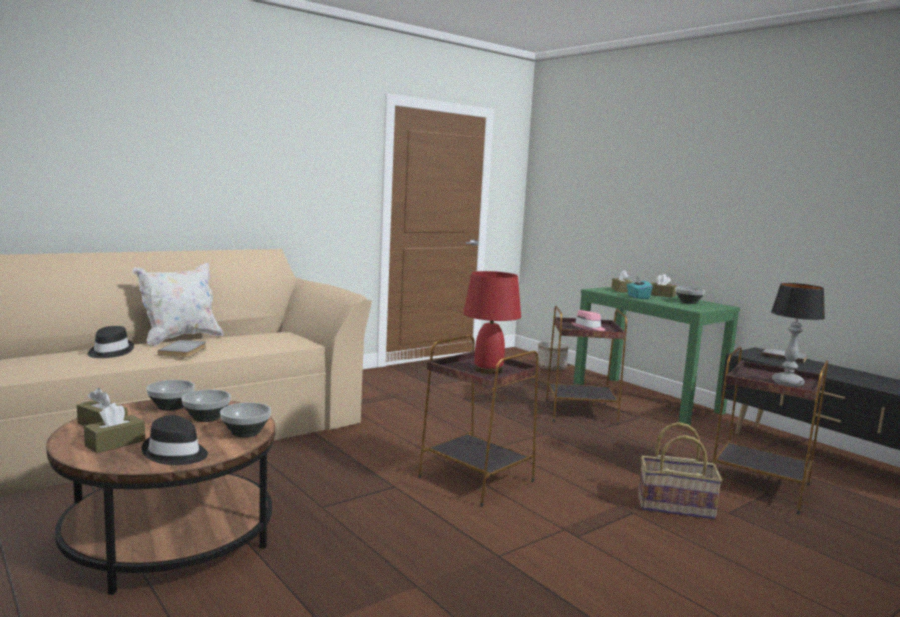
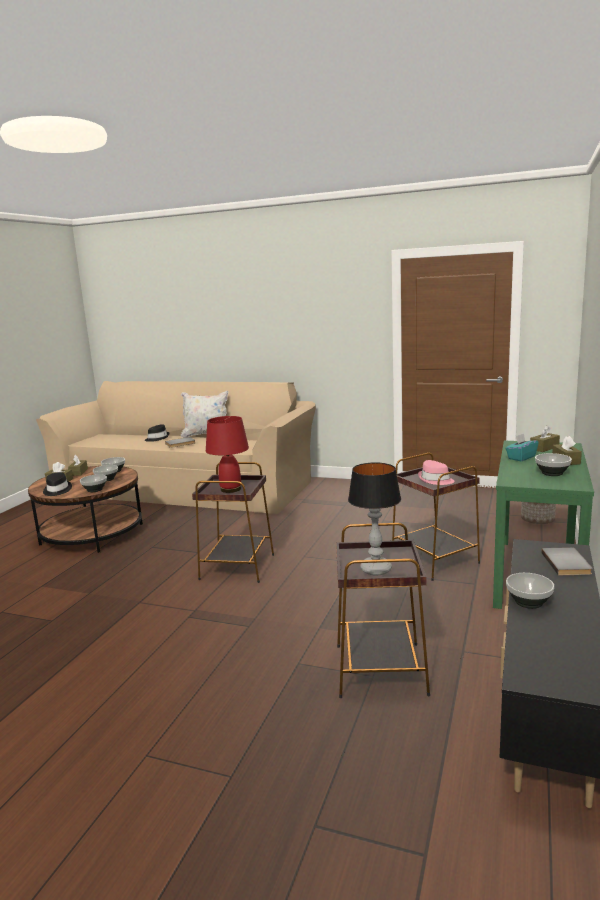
camera: 60 degrees right, 5 degrees up
basket [638,422,722,520] -> none
none -> bowl [506,573,554,609]

